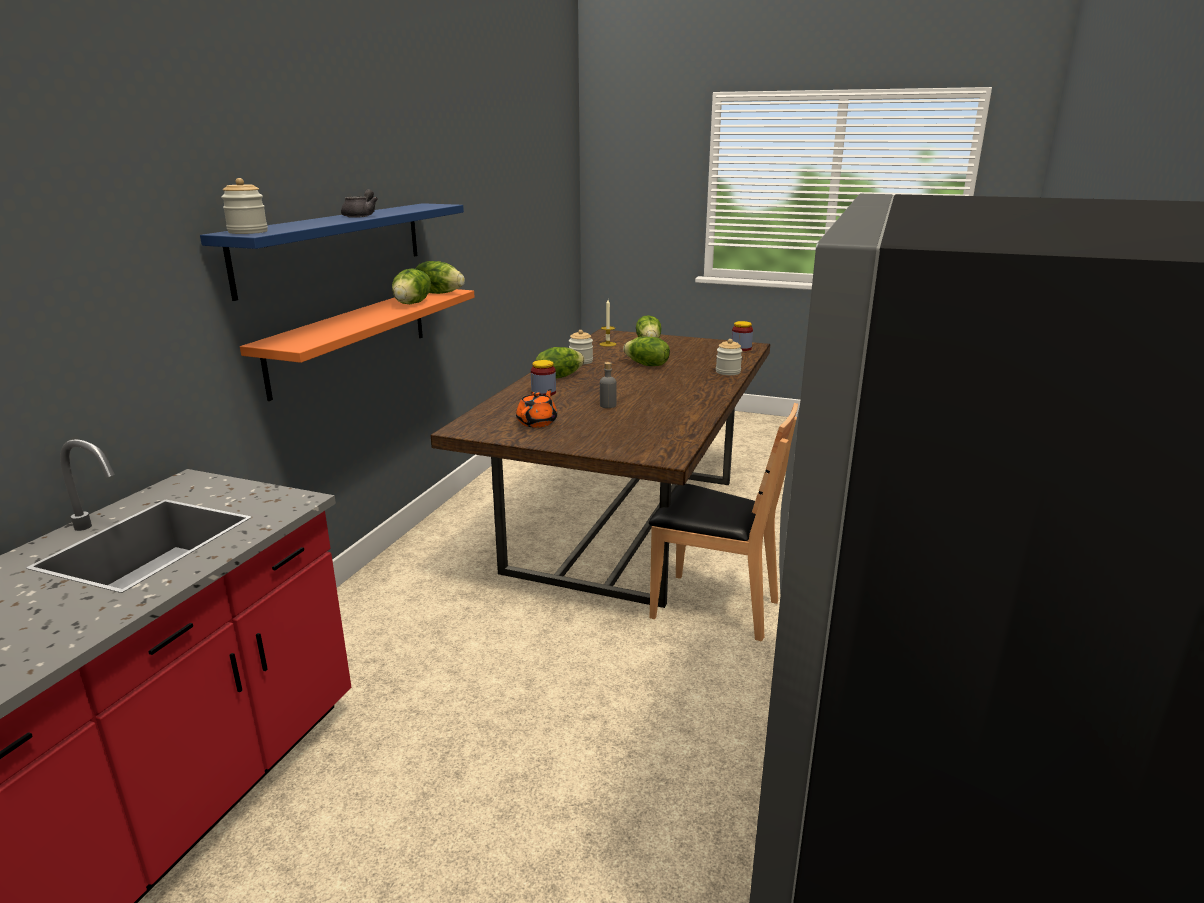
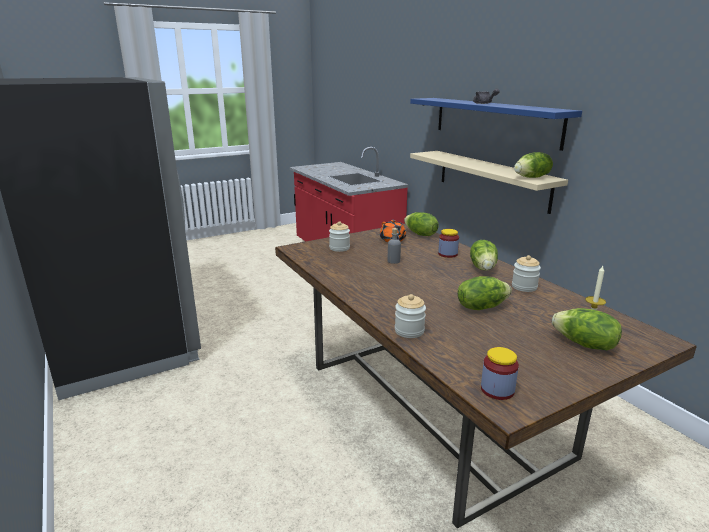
camera: 130 degrees right, 0 degrees up
jar [221,178,268,234] -> jar moved to [329,221,350,252]
orange shelf [240,289,474,401] -> beige shelf [410,151,568,214]
lettuce [392,268,431,304] -> lettuce moved to [404,212,439,236]
brown chair [649,403,798,641] -> none

